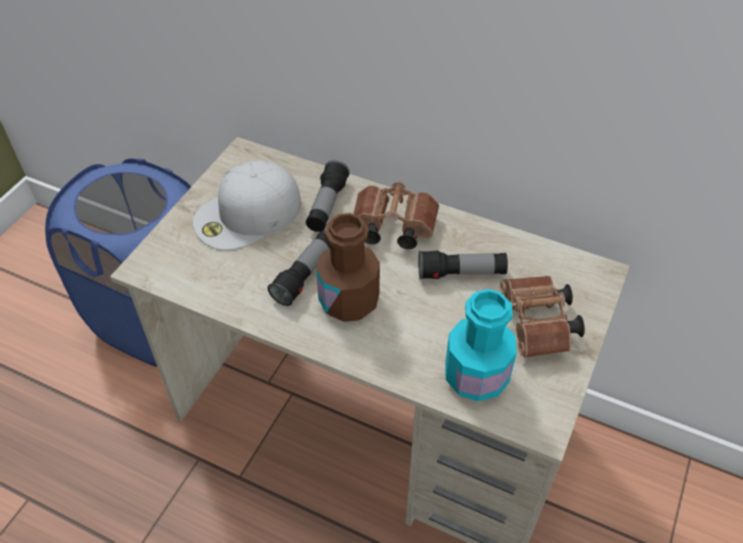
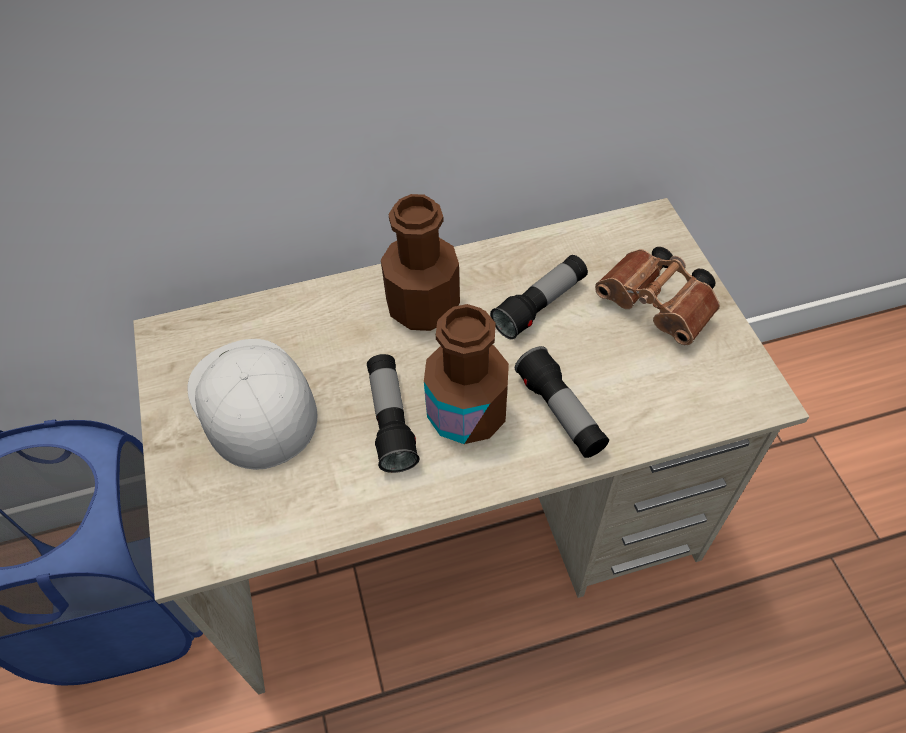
camera: 40 degrees left, 5 degrees up
white cap [193,161,301,250] -> white cap turned 135 degrees clockwise [187,339,317,470]
flashlight [306,160,350,232] -> flashlight moved to [515,346,609,458]
brown binoculars [354,181,439,249] -> brown bottle [381,194,460,331]
turquoise bottle [445,289,517,401] -> none

